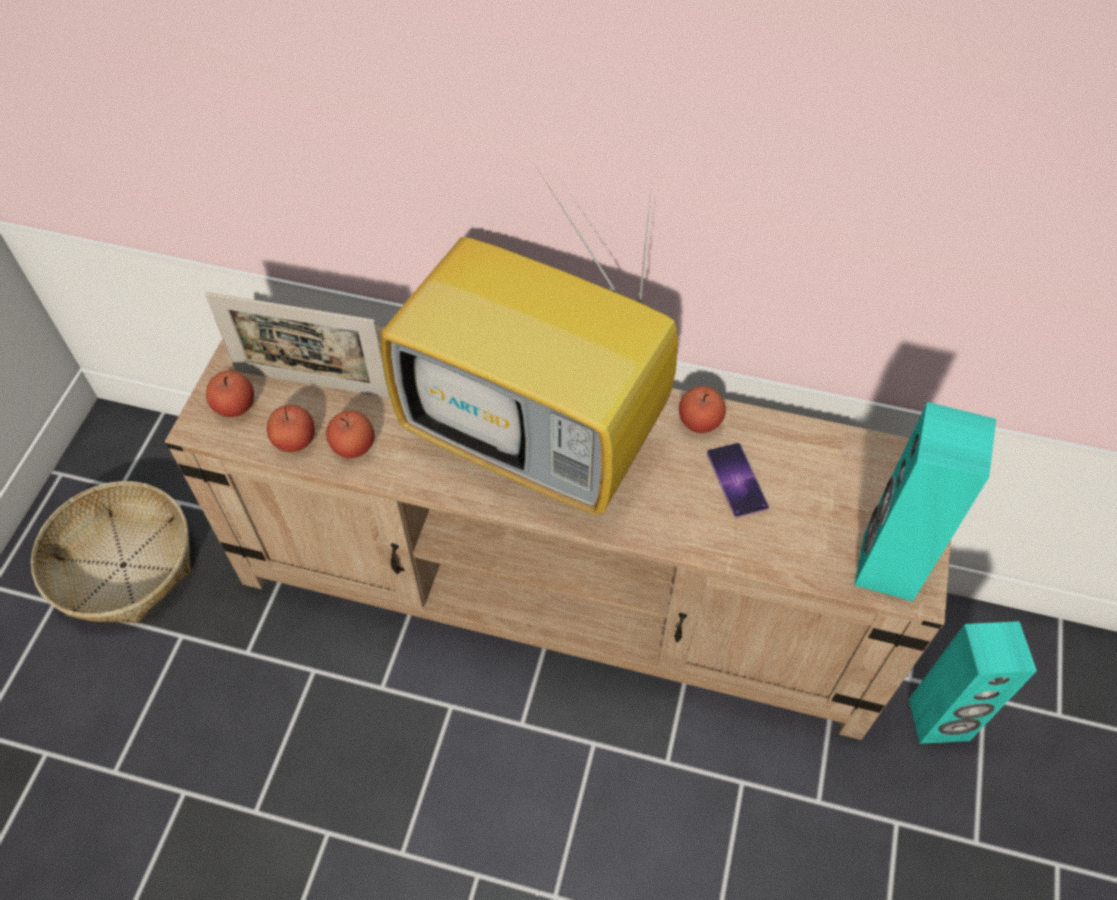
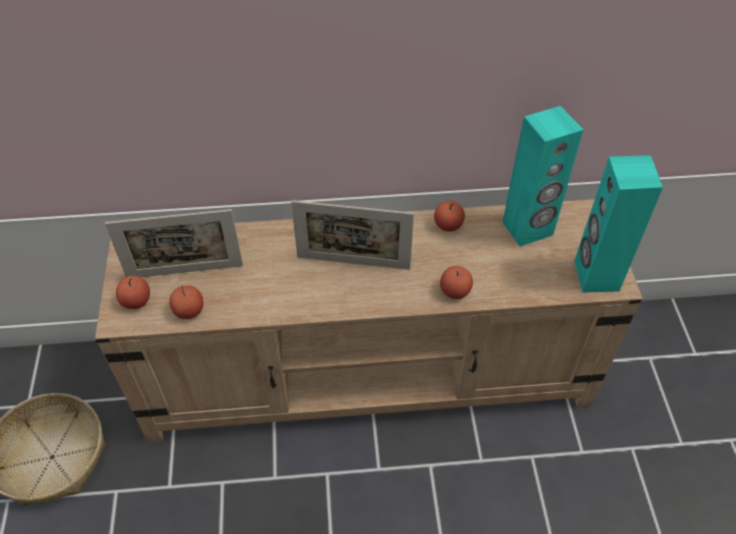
camera: 20 degrees left, 5 degrees down
apple [326,410,374,458] -> apple moved to [440,266,473,299]
television [380,162,678,515] -> picture frame [291,200,414,270]
phone [707,443,769,518] -> none
turquoise speaker [909,621,1037,744] -> turquoise speaker moved to [503,106,583,247]

